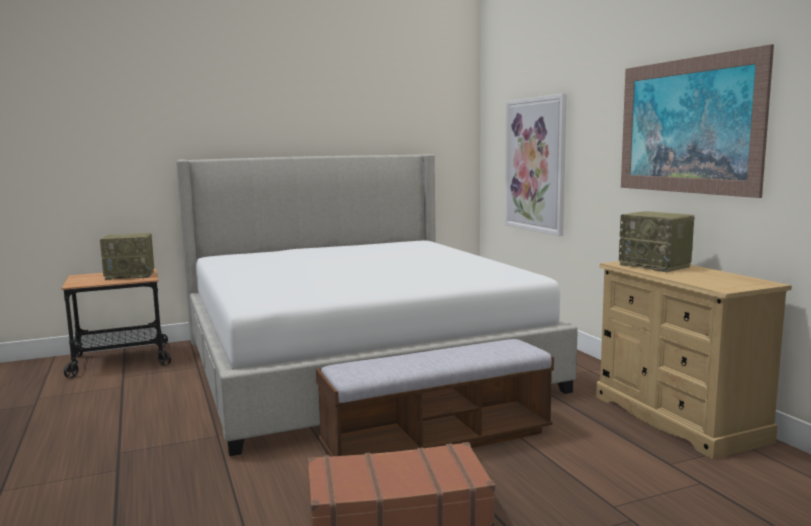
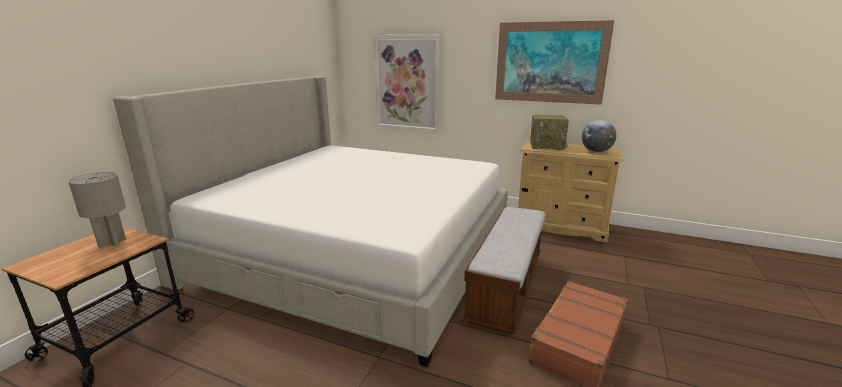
camera: 45 degrees left, 10 degrees up
radio [100,233,154,280] -> grey table lamp [68,172,126,248]
none -> globe [582,120,616,152]

